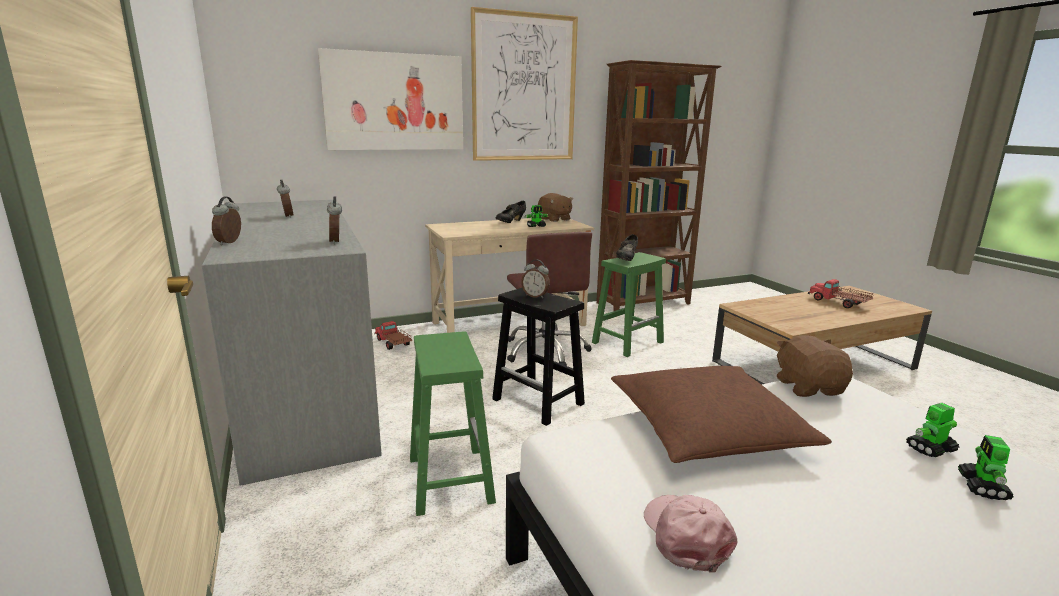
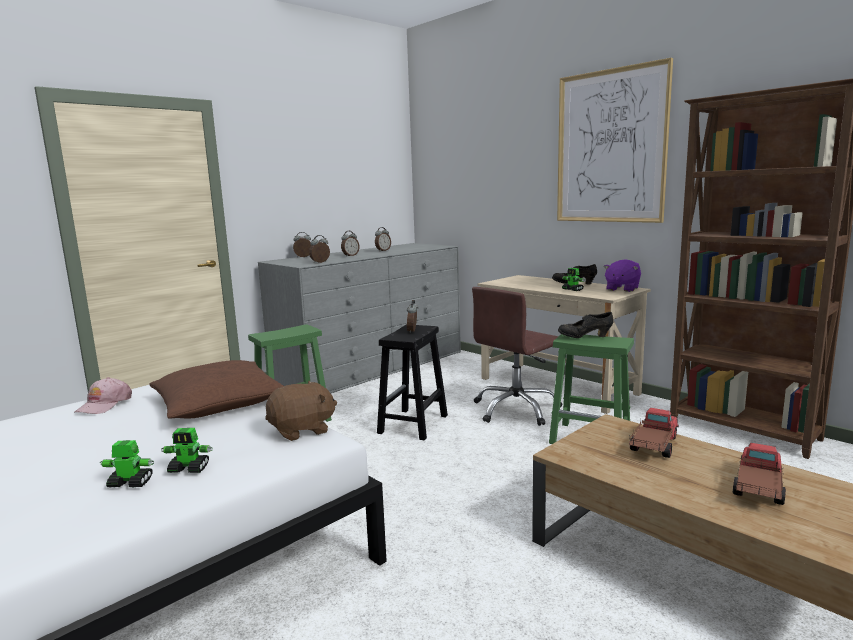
camera: 70 degrees right, 5 degrees down
picture [318,48,463,150] -> none
toy truck [374,321,412,350] -> toy truck moved to [629,408,679,458]
brown plush toy [538,193,573,222] -> purple plush toy [603,259,641,292]
pink cap [644,495,737,573] -> pink cap turned 135 degrees clockwise [74,377,132,414]
toy robot [906,403,960,457] -> toy robot turned 135 degrees clockwise [161,428,213,473]
none -> alarm clock [341,231,359,257]

